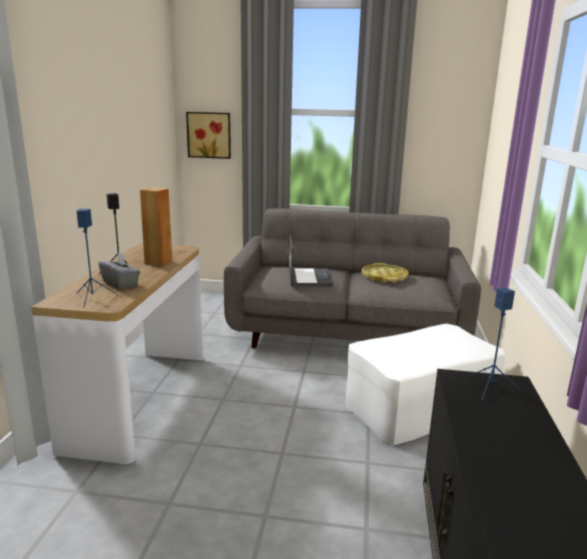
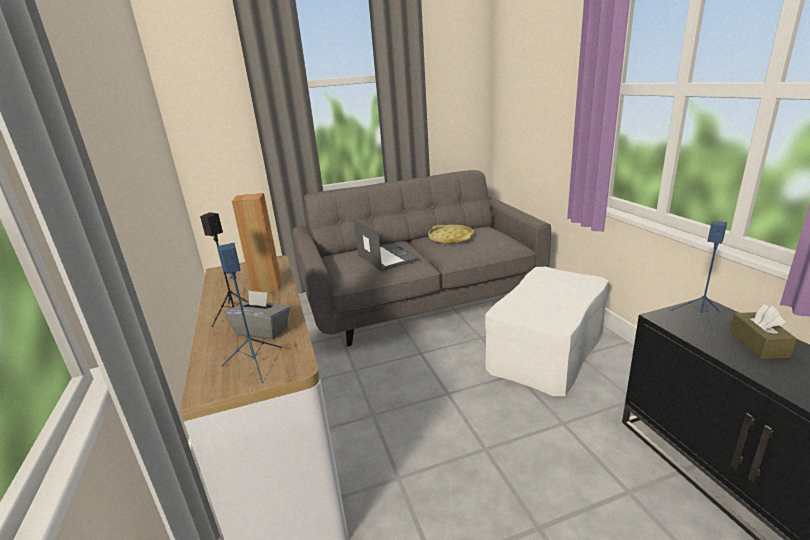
camera: 25 degrees left, 5 degrees up
picture [186,112,231,159] -> none
none -> brown tissue box [730,304,797,359]

